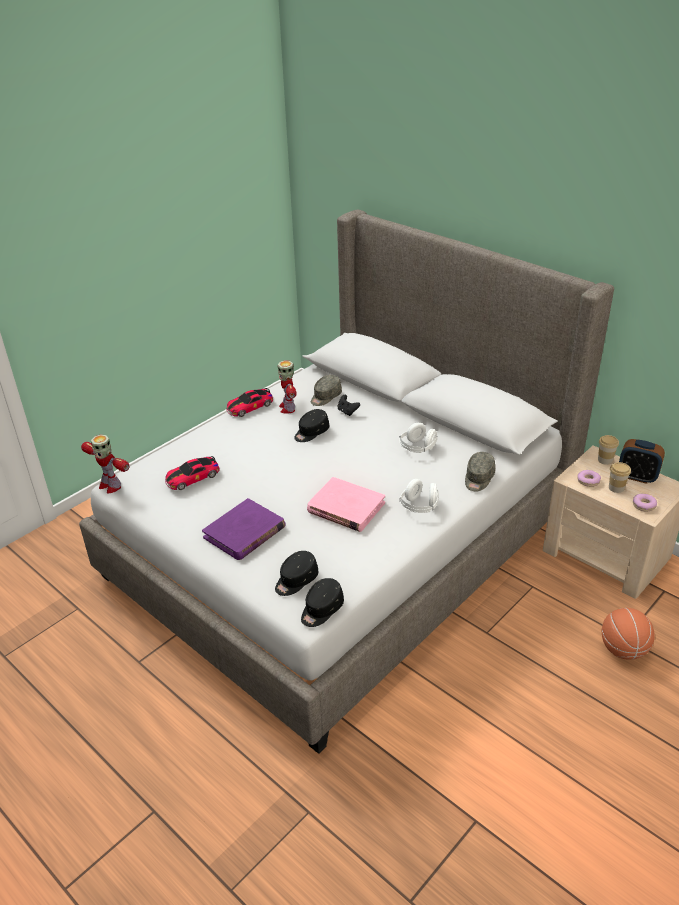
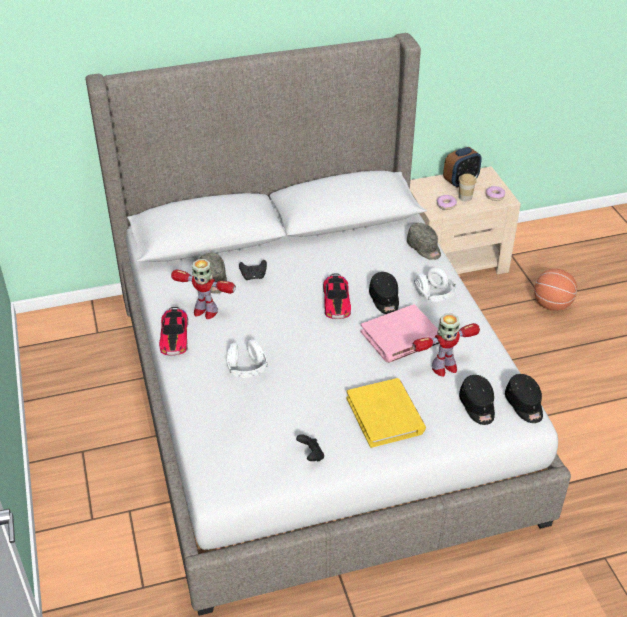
camera: 60 degrees left, 5 degrees up
toy robot [81,434,130,494] -> toy robot moved to [412,314,480,377]
toy car [165,456,220,490] -> toy car moved to [323,274,351,319]
purple book [202,498,286,560] -> yellow book [346,378,426,448]
black cap [294,409,329,442] -> black cap moved to [369,272,399,314]
white headphones [400,423,437,453] -> white headphones moved to [227,339,267,378]
cup [598,435,619,465] -> none
none -> black game controller [296,434,324,461]

